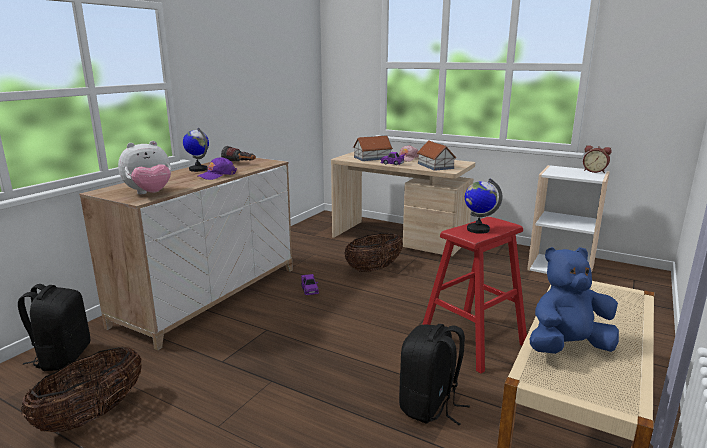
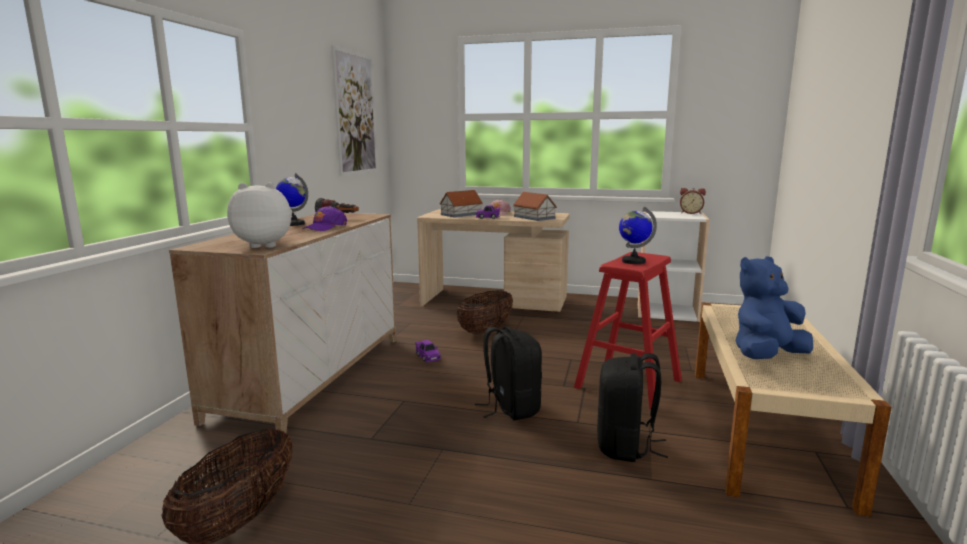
camera: 15 degrees left, 5 degrees down
black backpack [18,284,90,371] -> black backpack moved to [475,327,542,420]
plush toy [118,141,171,195] -> plush toy turned 135 degrees counterclockwise [227,183,292,248]
none -> picture [331,45,378,176]

